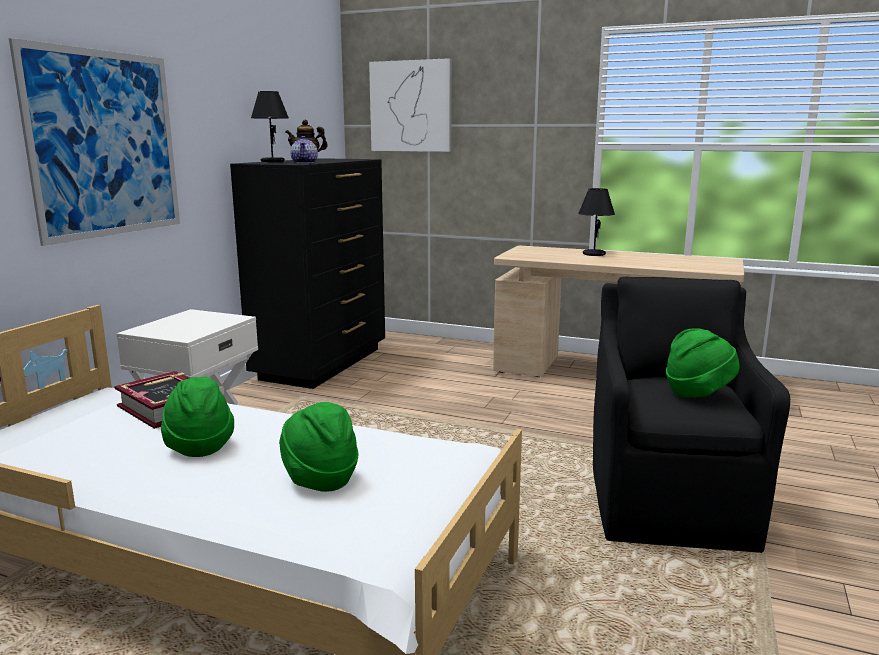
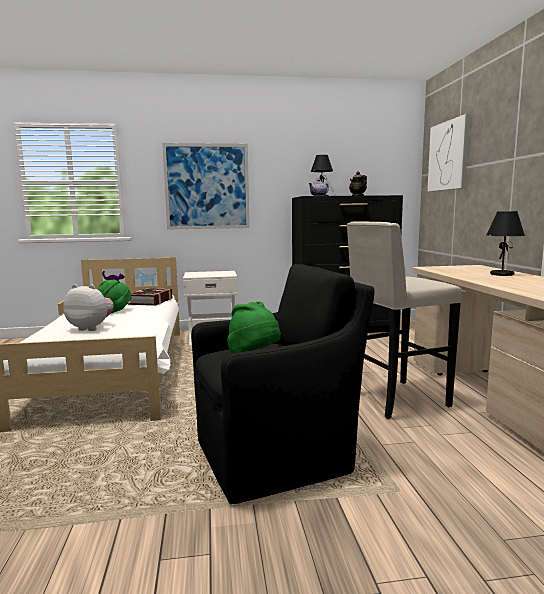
camera: 60 degrees right, 5 degrees down
green hat [279,402,358,492] -> plush toy [63,284,114,331]
none -> beige stool [347,221,462,419]

